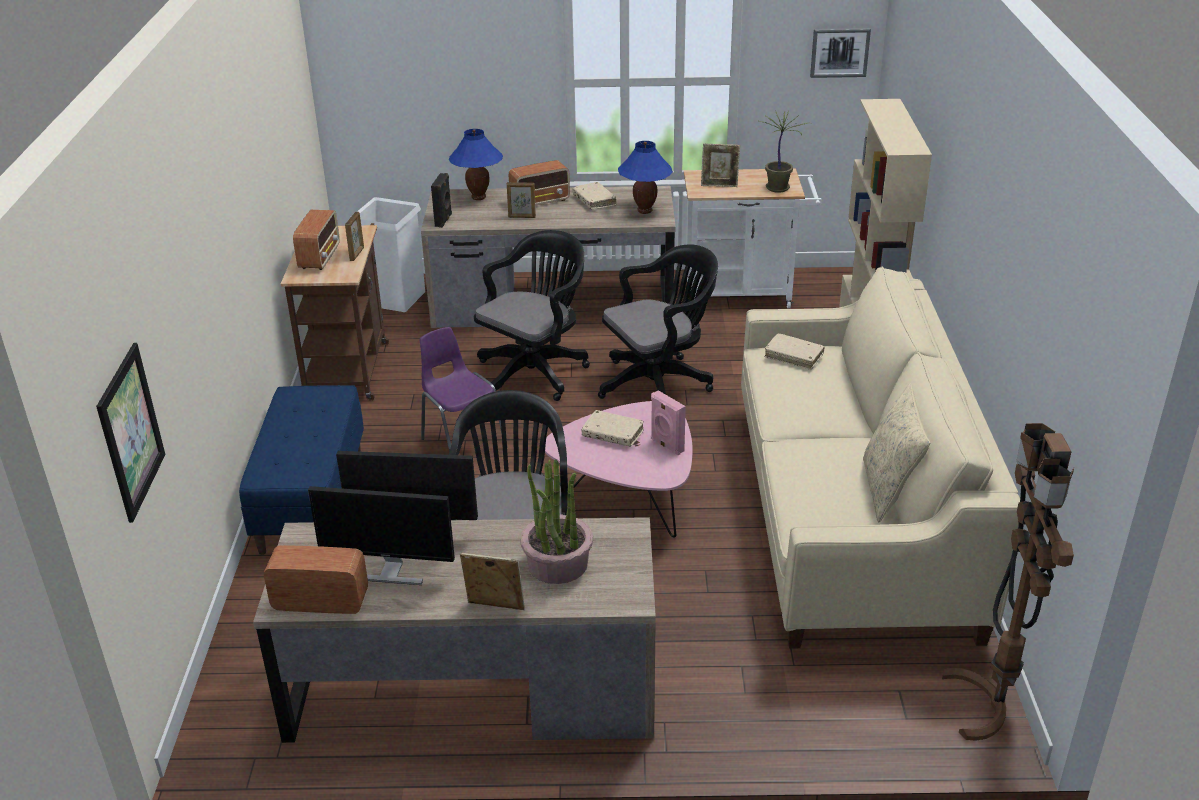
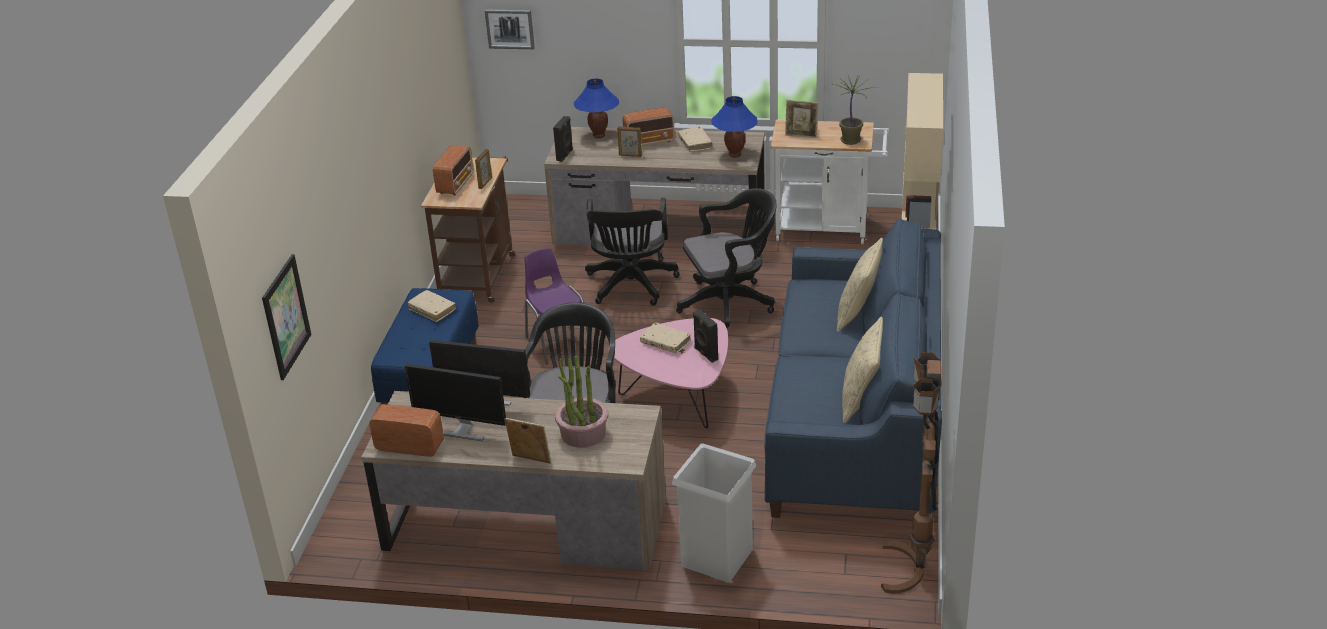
camera: 10 degrees right, 0 degrees up
white trash can [350,197,425,312] -> white trash can moved to [672,443,756,582]
black office chair [474,230,590,401] -> black office chair turned 135 degrees clockwise [585,198,680,306]
pink speaker [651,390,686,455] -> black speaker [693,310,718,363]
beige sofa [741,266,1024,648] -> blue sofa [764,218,942,518]
beige book [764,333,825,370] -> beige book moved to [408,290,456,322]
picture [810,28,871,78] -> picture moved to [485,10,535,49]
none -> beige pillow [837,238,883,332]

